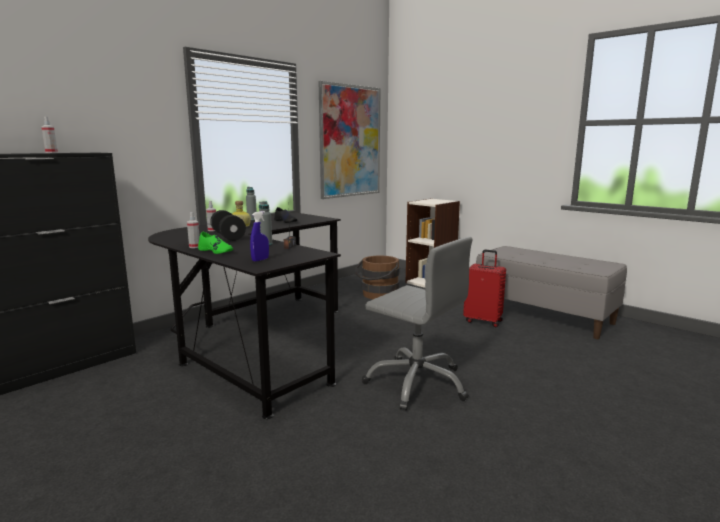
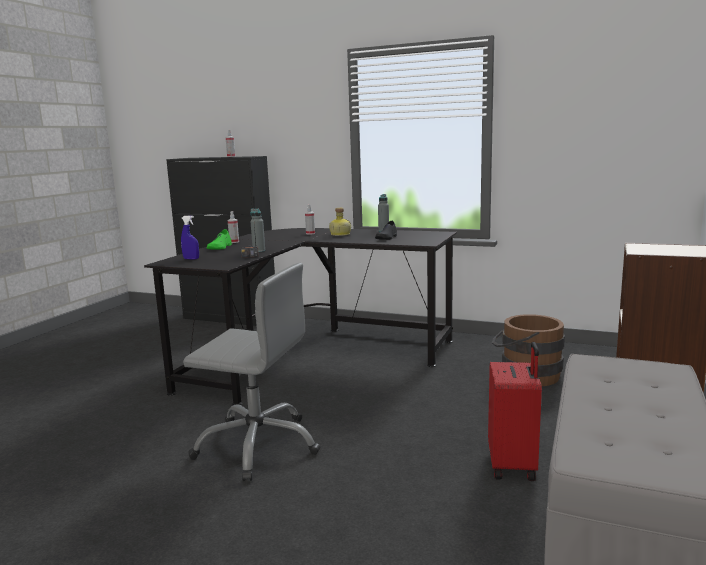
camera: 70 degrees right, 0 degrees up
black dumbbell [210,210,246,241] -> none
picture [319,81,380,199] -> none
grey office chair [362,237,473,411] -> grey office chair turned 90 degrees counterclockwise [183,263,321,481]

